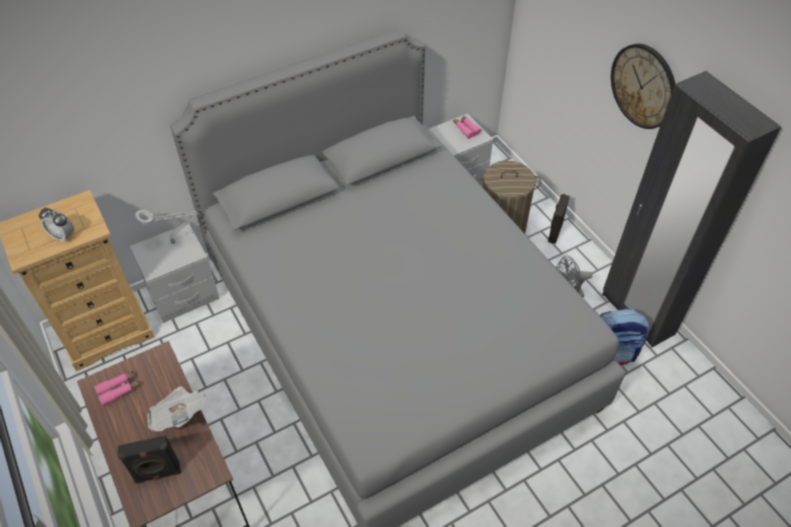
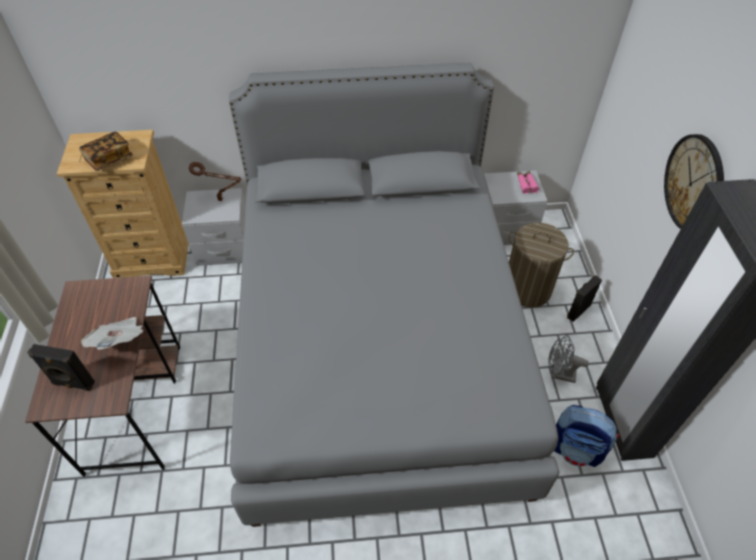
camera: 25 degrees right, 0 degrees up
alarm clock [39,208,74,242] -> book [79,132,133,171]
pink binoculars [94,371,140,406] -> none
grey table lamp [135,210,198,244] -> brown table lamp [189,162,241,201]

